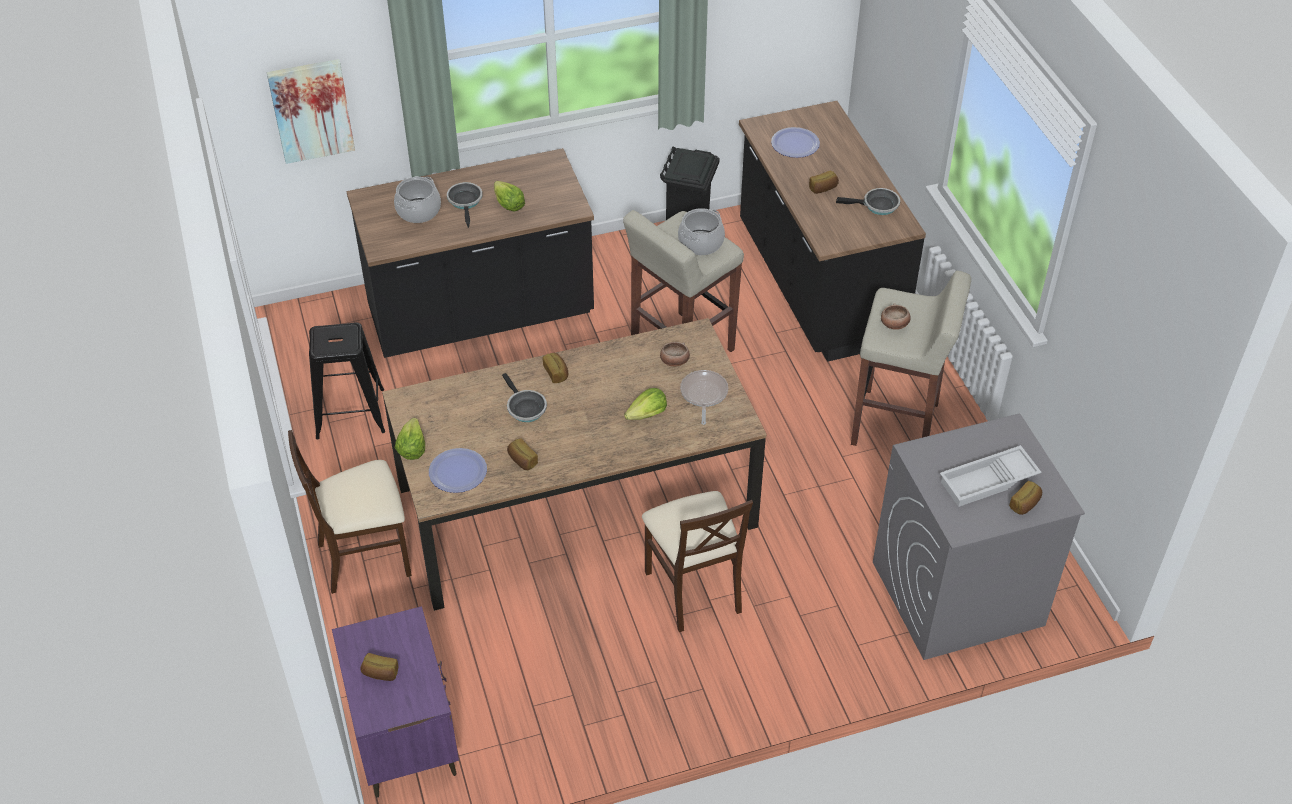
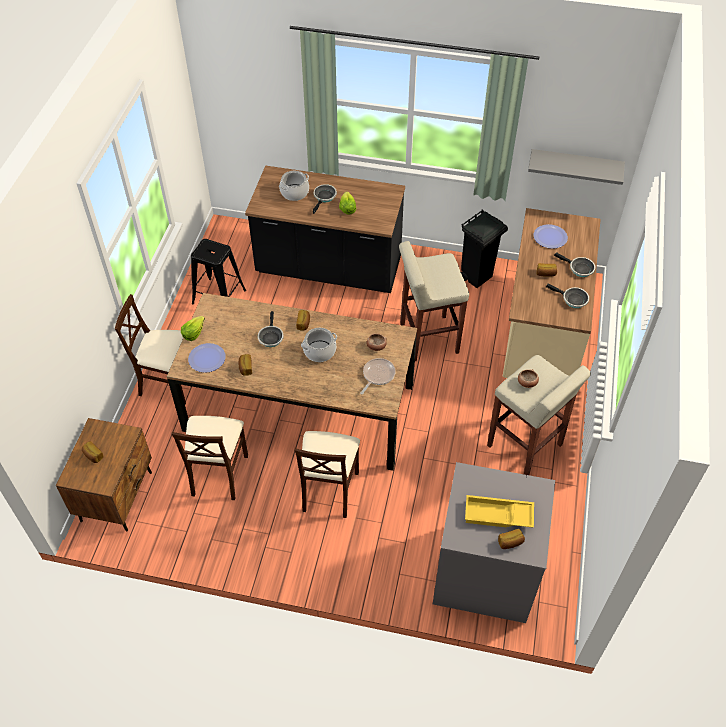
camera: 30 degrees right, 5 degrees up
picture [267,59,355,164] -> none
purple nightstand [332,606,459,798] -> brown nightstand [56,418,152,531]
lettuce [624,388,667,420] -> none
cooking pot [678,208,725,255] -> cooking pot moved to [301,328,337,362]
black counter [739,101,926,362] -> beige counter [503,208,601,378]
white tray [940,445,1042,507] -> yellow tray [465,495,534,528]
none -> beige chair [171,416,248,500]
none -> grey shelf [528,149,625,185]
none -> frying pan [554,252,595,277]

